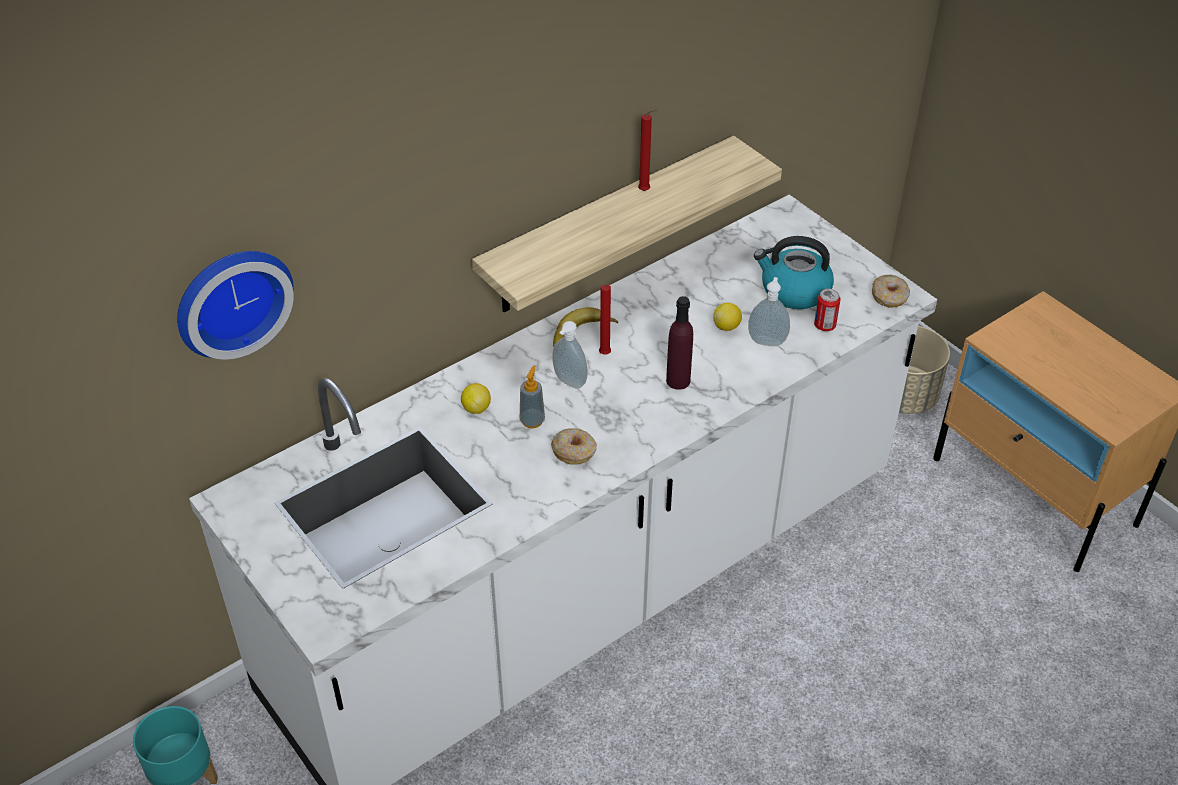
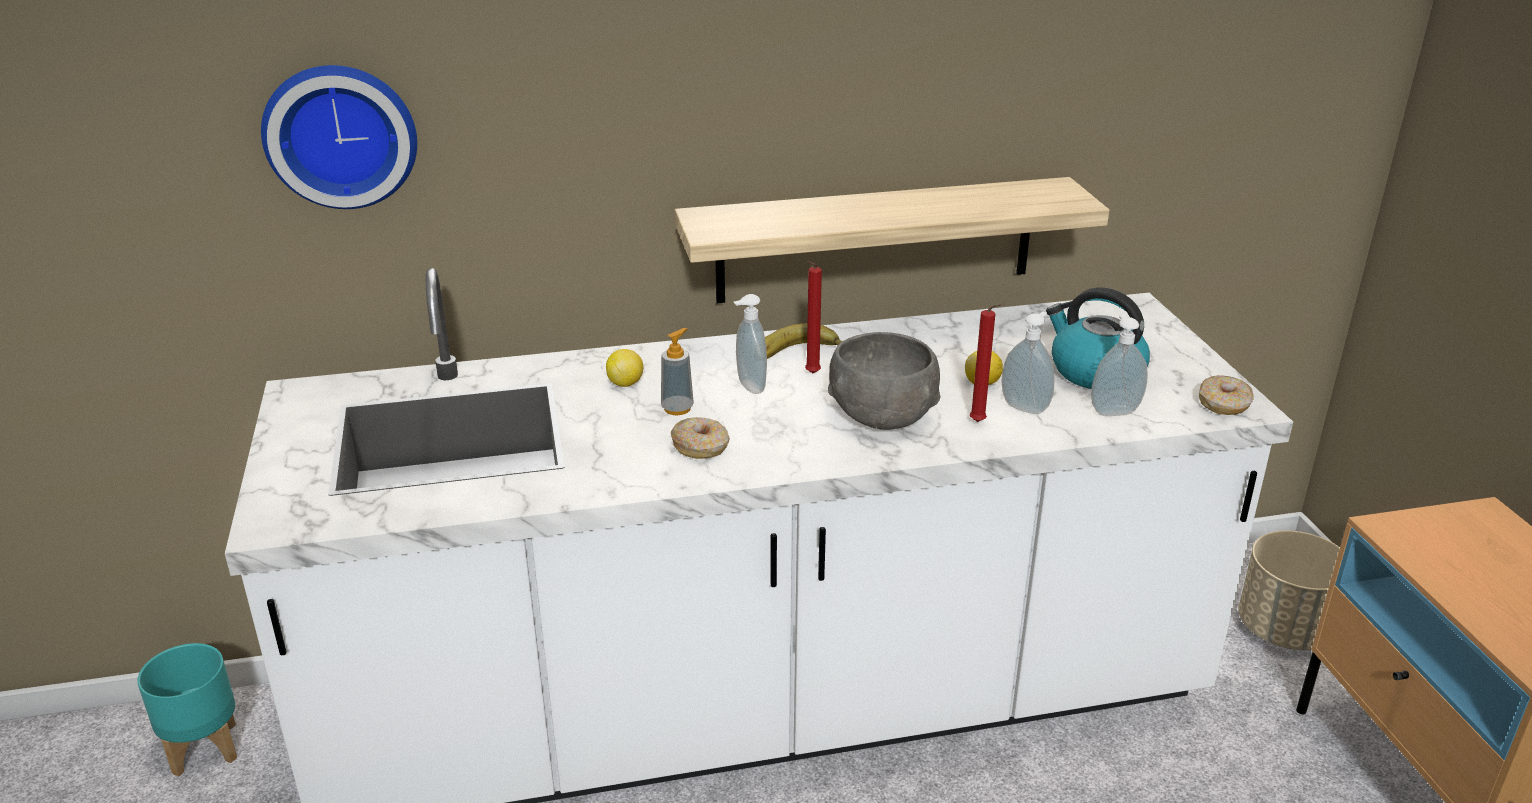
camera: 25 degrees right, 15 degrees down
red candle [638,109,657,191] -> red candle moved to [970,304,1003,422]
purple bottle [666,296,693,390] -> grey bowl [828,332,941,430]
can [814,289,841,331] -> soap dispenser [1091,314,1148,416]

